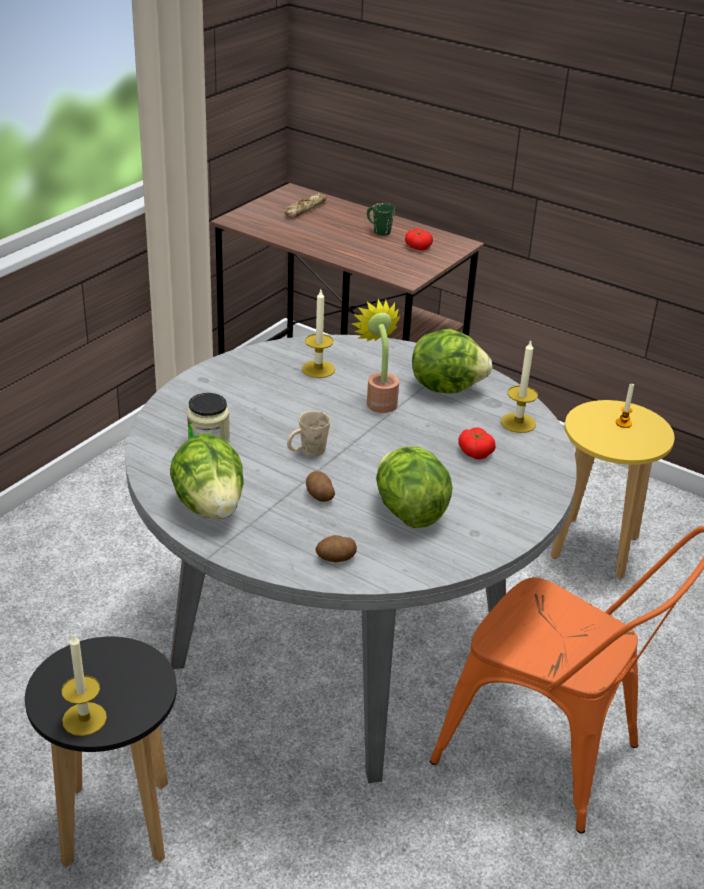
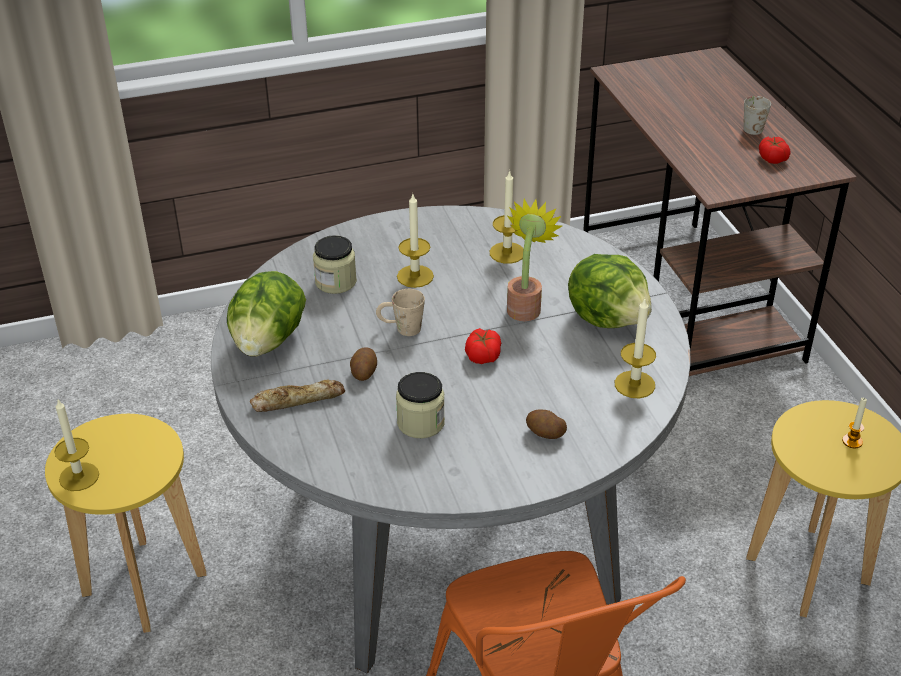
camera: 40 degrees right, 5 degrees up
black stool [25,636,177,868] -> yellow stool [45,414,207,633]
bread [285,193,327,218] -> bread moved to [250,380,345,412]
potato [315,535,357,562] -> potato moved to [526,409,567,439]
green mug [367,203,395,236] -> white mug [744,96,771,135]
lettuce [376,446,452,528] -> jar [396,372,445,438]
tomato [458,427,496,459] -> tomato moved to [465,328,501,364]
none -> candle [397,194,434,288]

